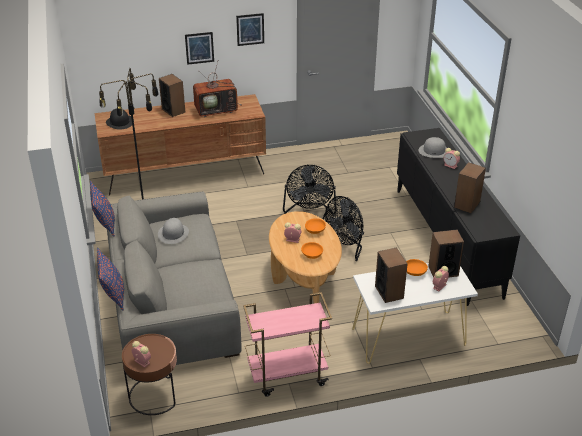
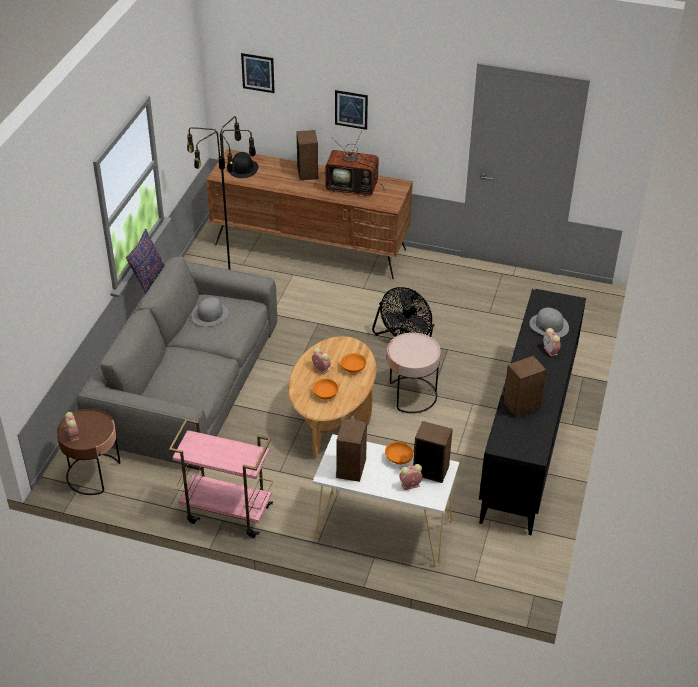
camera: 30 degrees right, 5 degrees up
blue pillow [97,248,124,311] -> none
picture [236,13,264,46] -> picture moved to [241,53,275,93]
black fan [322,196,364,261] -> pink side table [387,332,441,413]

